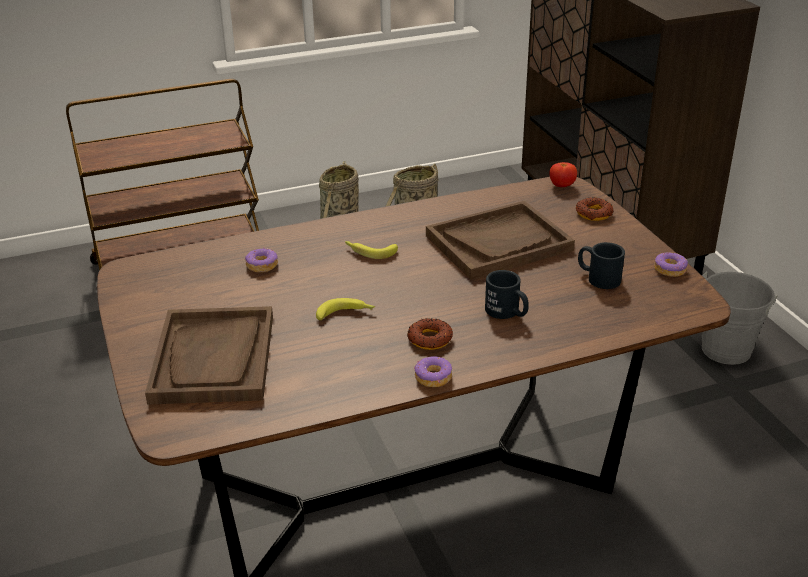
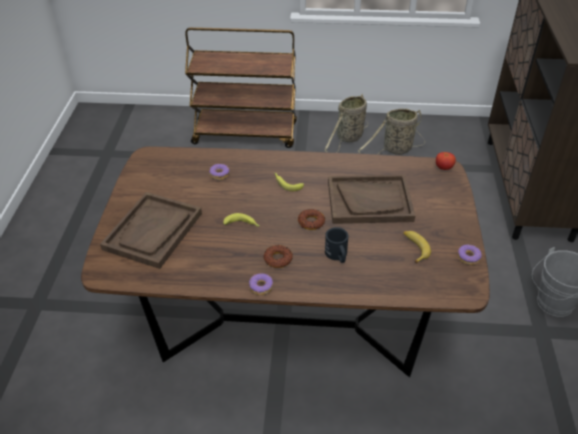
camera: 25 degrees right, 10 degrees up
donut [576,197,614,221] -> donut moved to [298,209,325,230]
black mug [578,242,625,289] -> banana [403,231,431,264]

